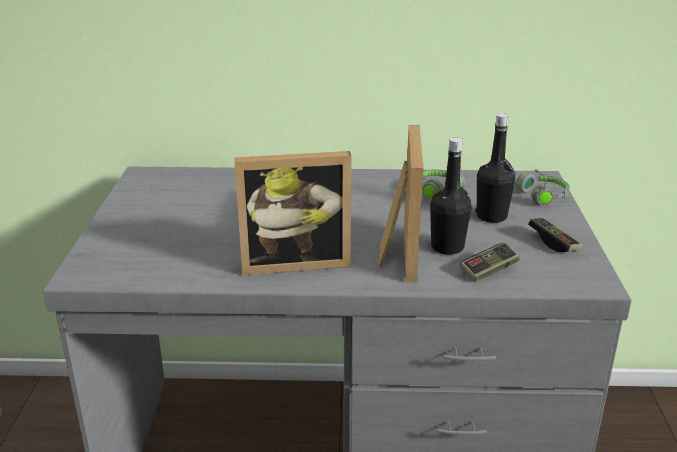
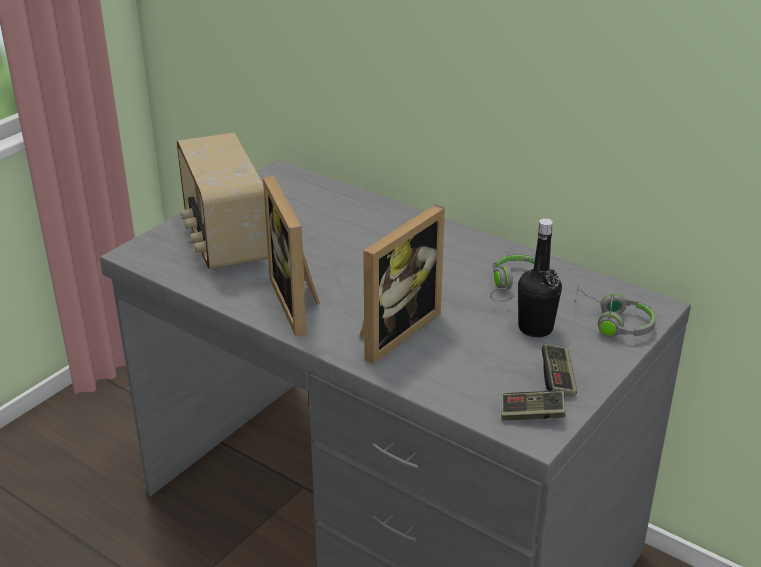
camera: 35 degrees right, 5 degrees up
picture frame [234,151,351,275] -> picture frame turned 45 degrees clockwise [263,176,320,336]
black bottle [430,137,472,255] -> none
game controller [460,242,520,282] -> game controller moved to [501,391,566,421]
none -> radio [177,133,268,269]

